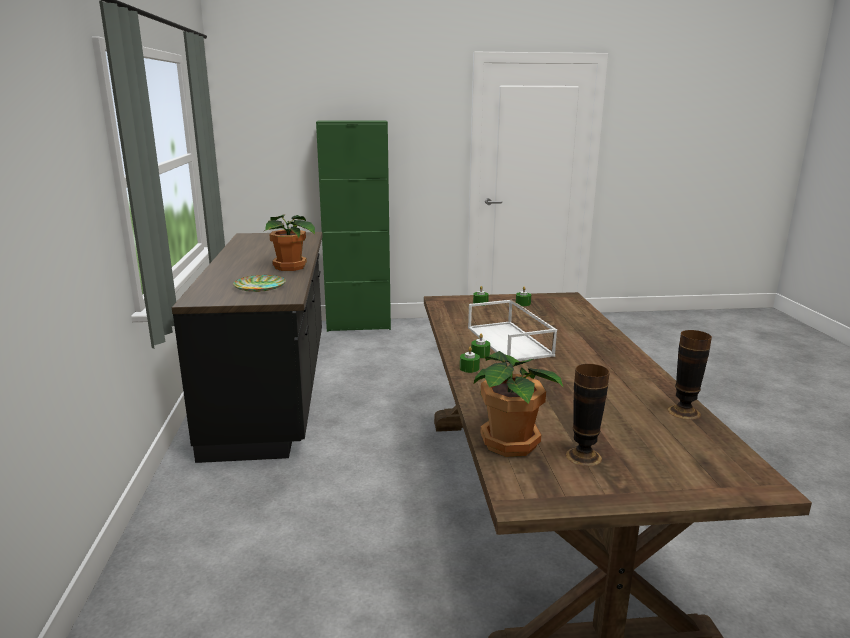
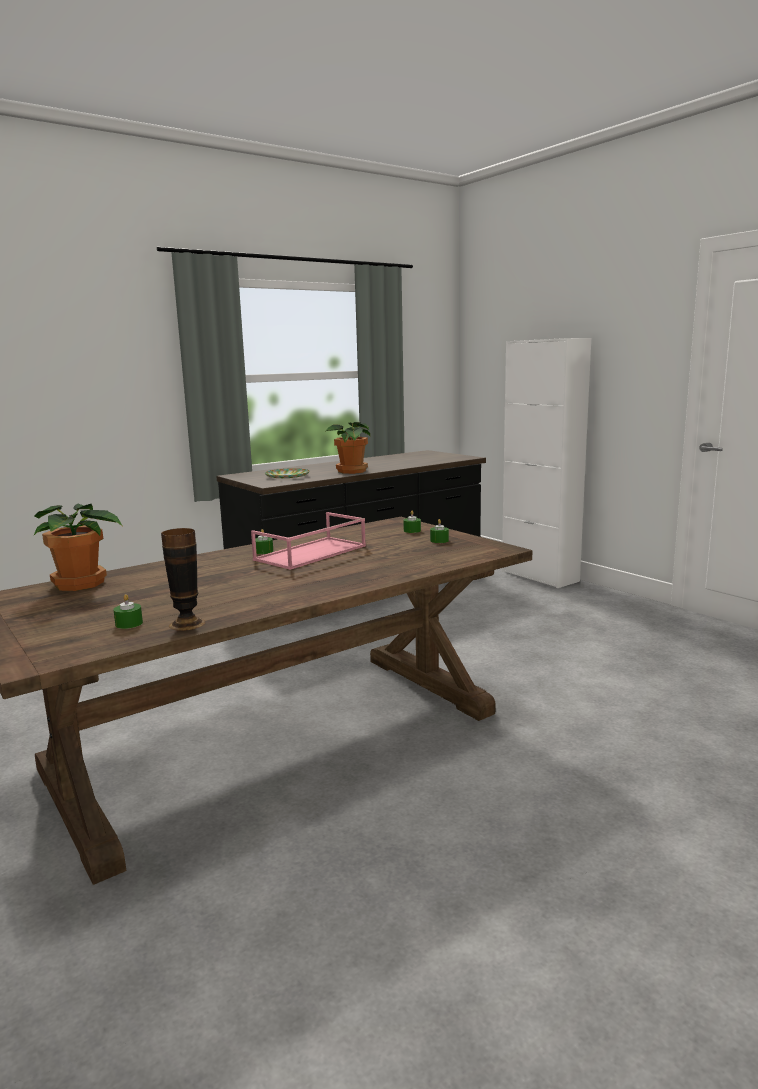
camera: 60 degrees right, 5 degrees down
green cabinet [316,121,391,332] -> white cabinet [502,338,591,588]
green candle [460,347,480,373] -> green candle moved to [113,594,143,629]
white tray [468,300,557,363] -> pink tray [251,512,366,570]
vase [566,364,610,467] -> none

